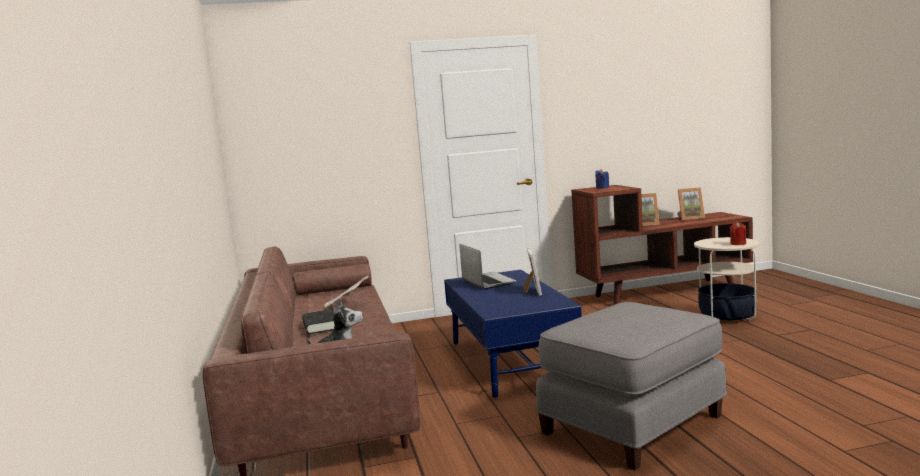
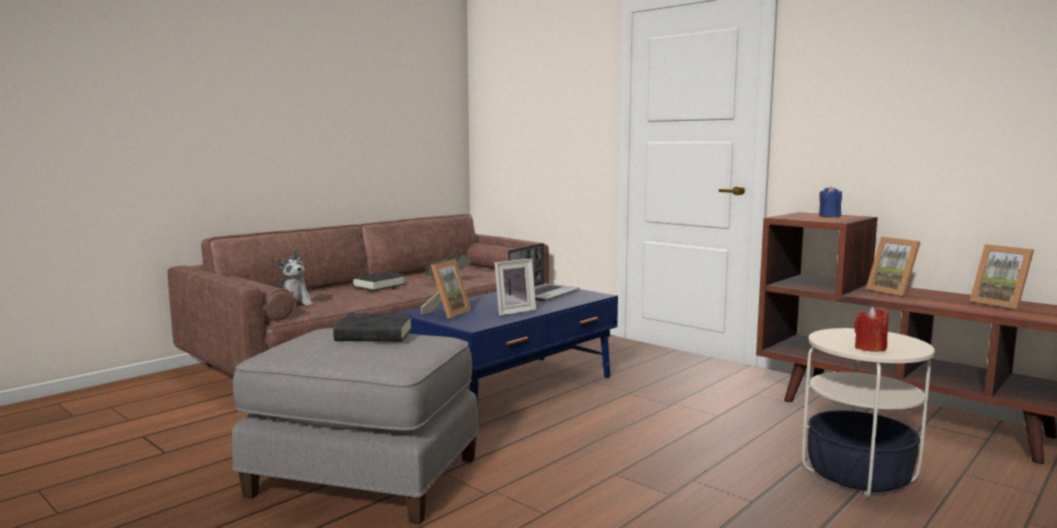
camera: 55 degrees right, 0 degrees up
none -> black book [333,313,413,342]
none -> picture frame [421,259,471,319]

